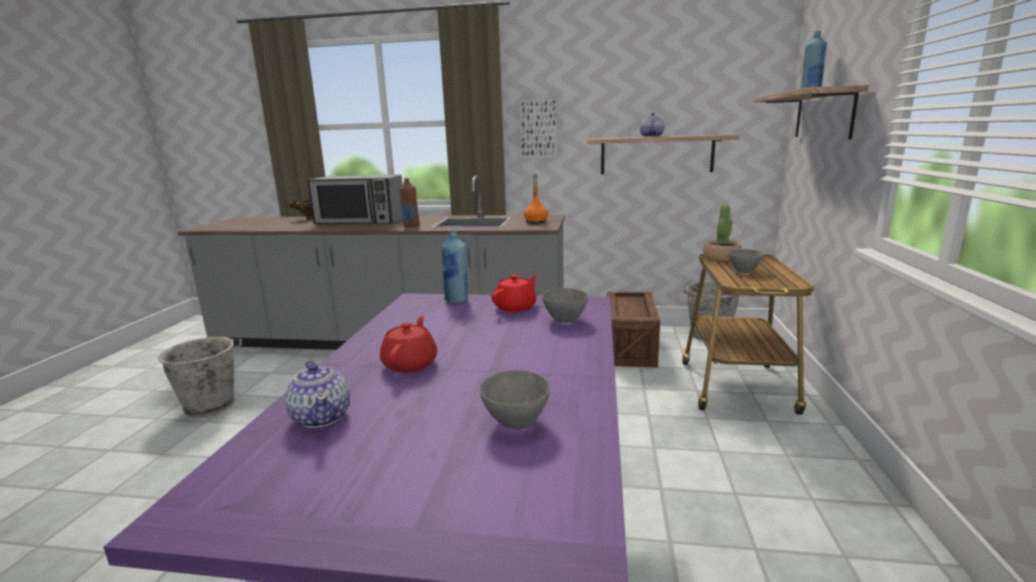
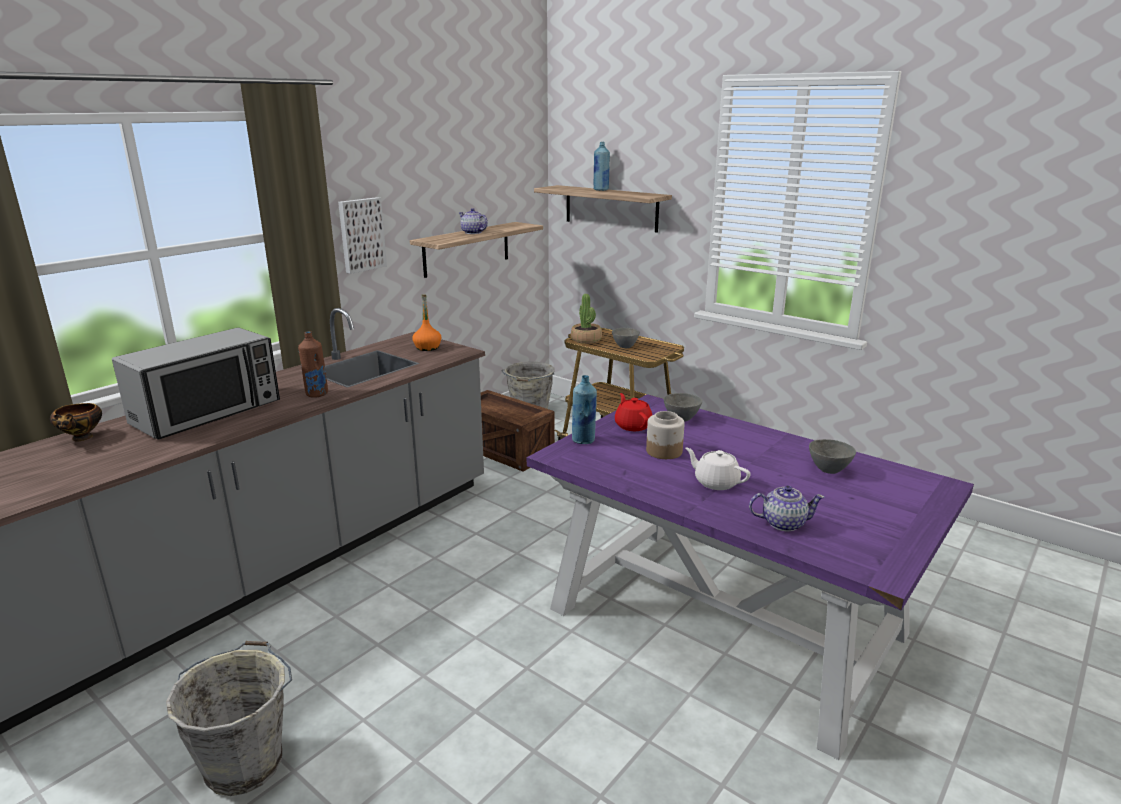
camera: 60 degrees left, 5 degrees up
red teapot [380,316,437,373] -> white teapot [685,448,751,490]
none -> jar [646,411,685,459]

